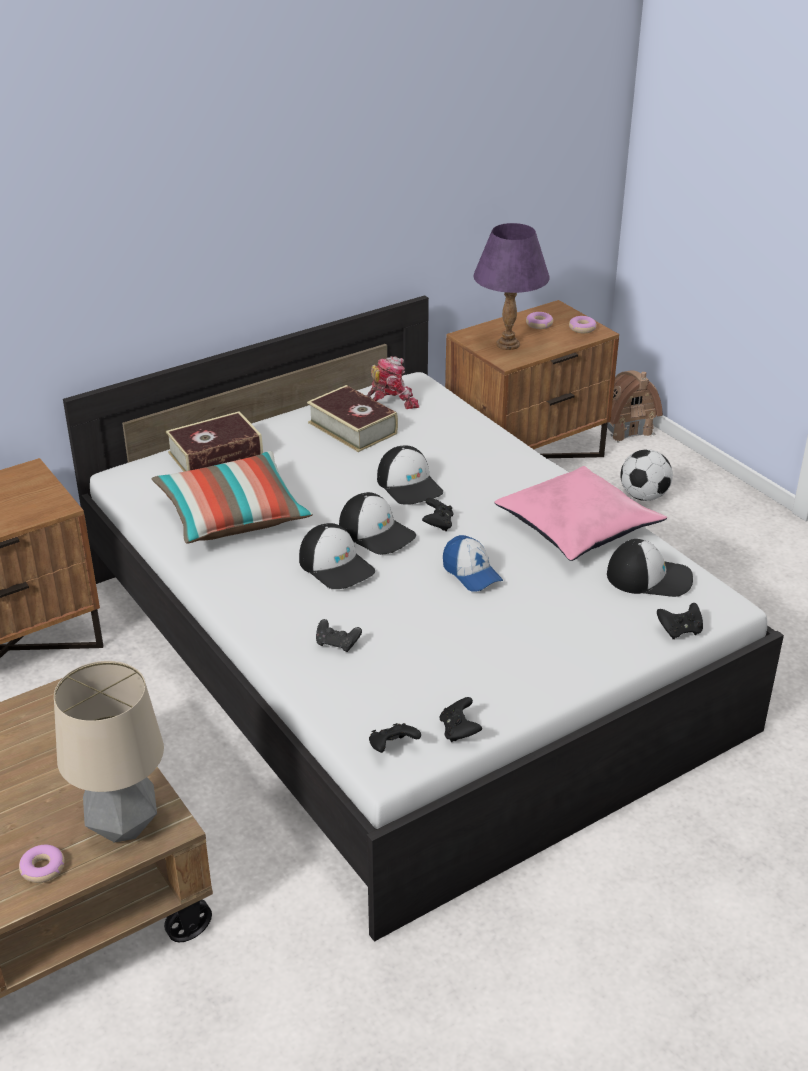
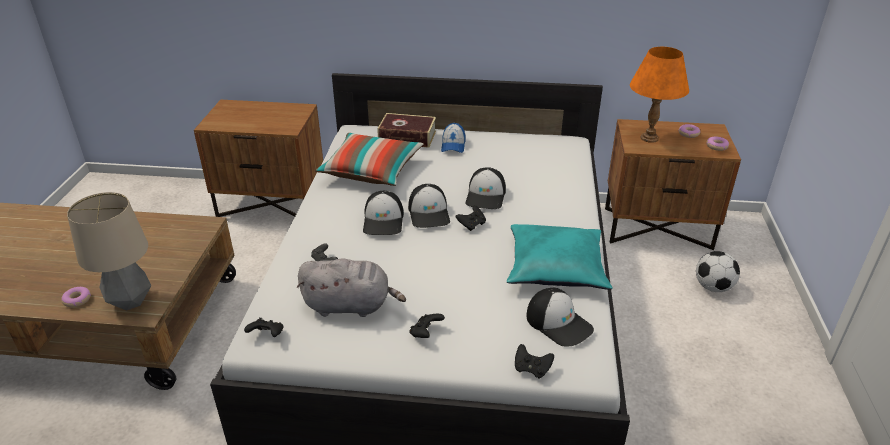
camera: 40 degrees right, 0 degrees up
book [307,385,398,452] -> none
toy robot [366,356,419,409] -> none
black game controller [440,697,482,742] -> black game controller moved to [409,314,445,338]
cap [443,535,503,592] -> cap moved to [441,123,466,153]
purple table lamp [473,223,550,350] -> orange table lamp [630,47,689,143]
pink pillow [494,466,667,561] -> turquoise pillow [507,224,613,290]
toy house [601,370,663,443] -> none
none -> grey plush toy [297,258,406,317]

